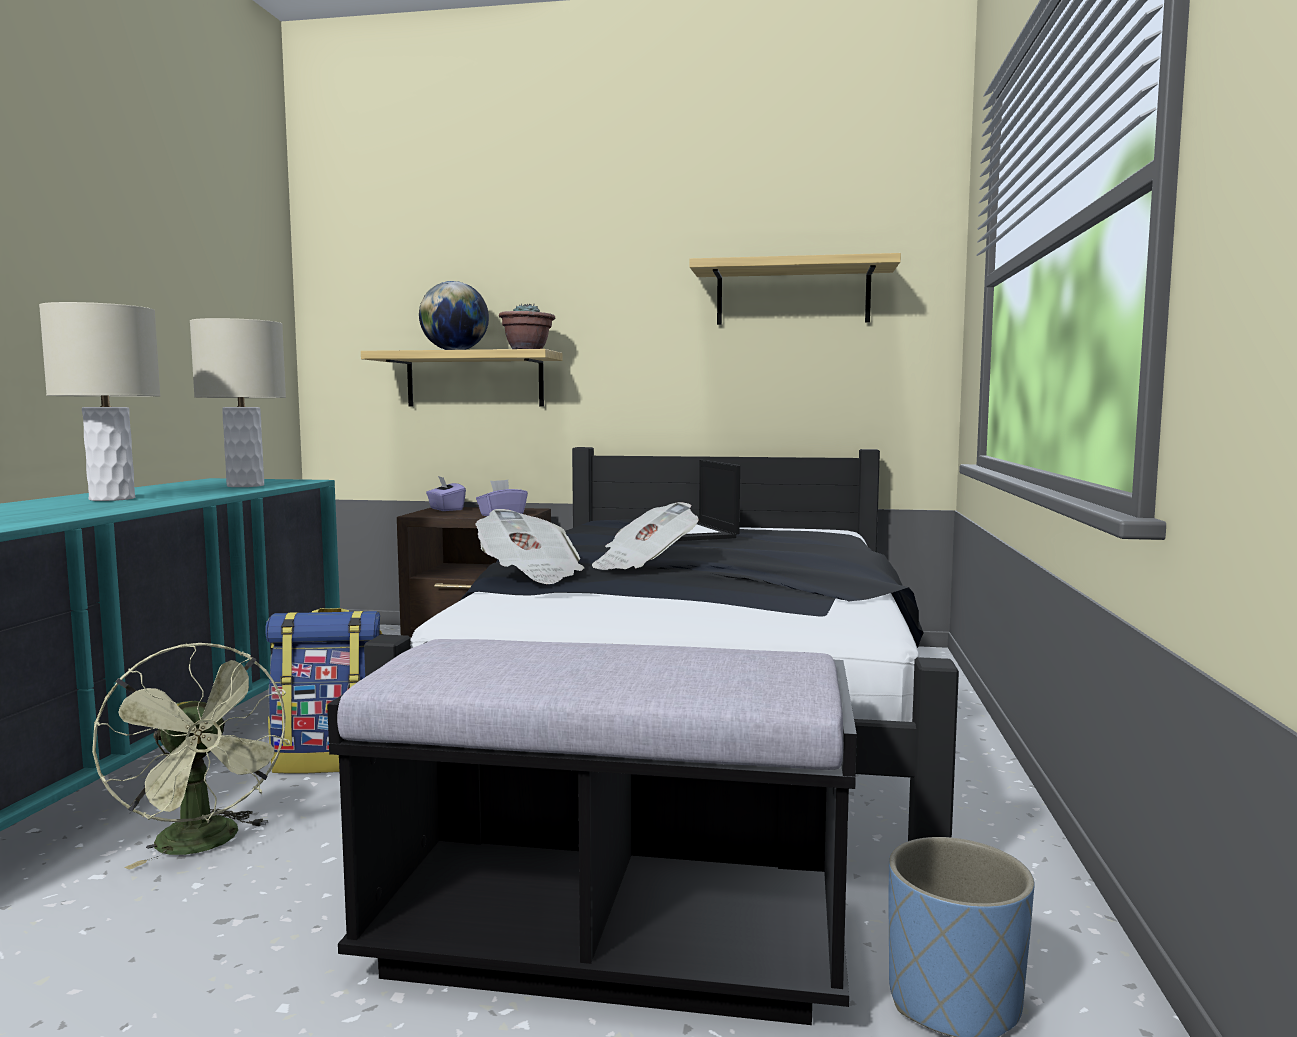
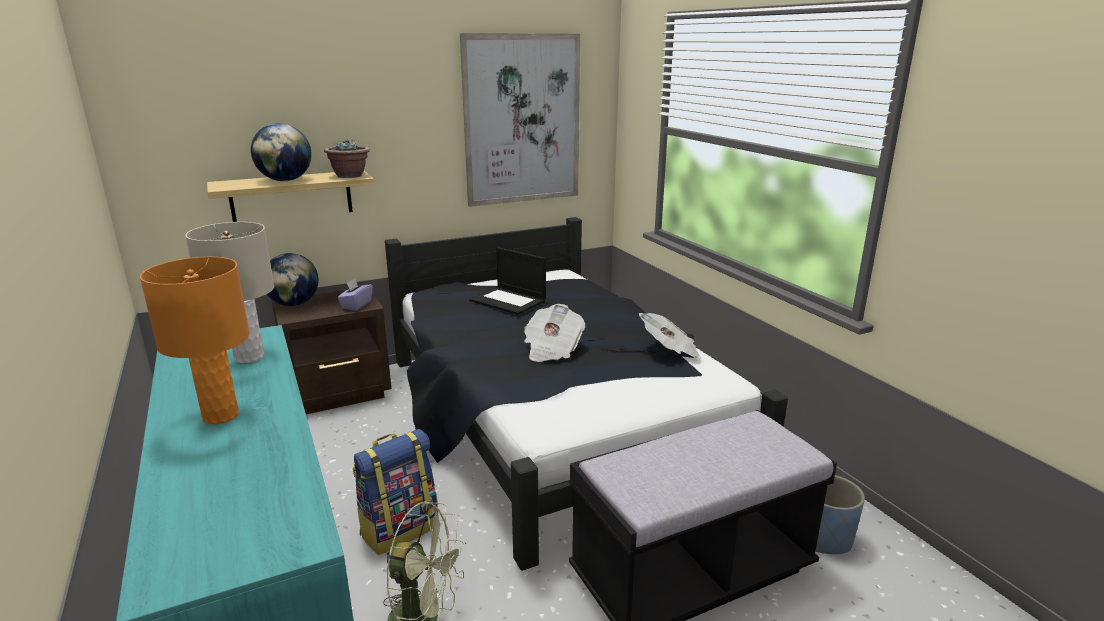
camera: 35 degrees left, 15 degrees up
beige table lamp [39,302,160,501] -> orange table lamp [140,257,250,425]
purple tissue box [426,476,466,511] -> globe [267,253,318,306]
newspaper [475,509,584,584] -> newspaper moved to [639,313,701,359]
shelf [689,253,901,325] -> picture [460,33,580,207]

